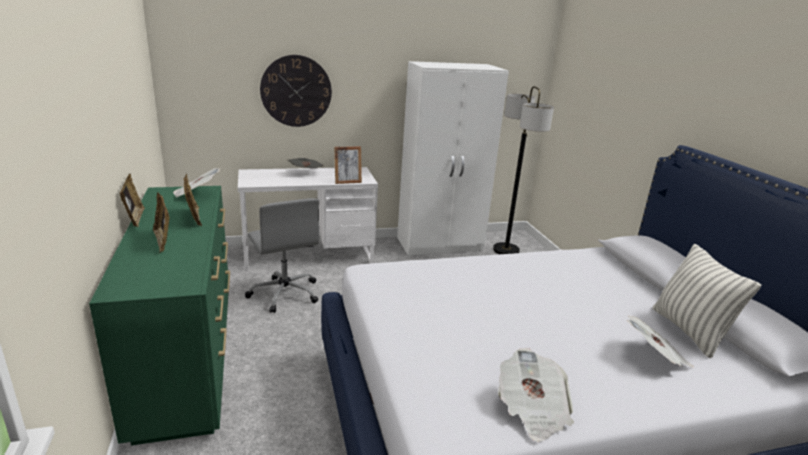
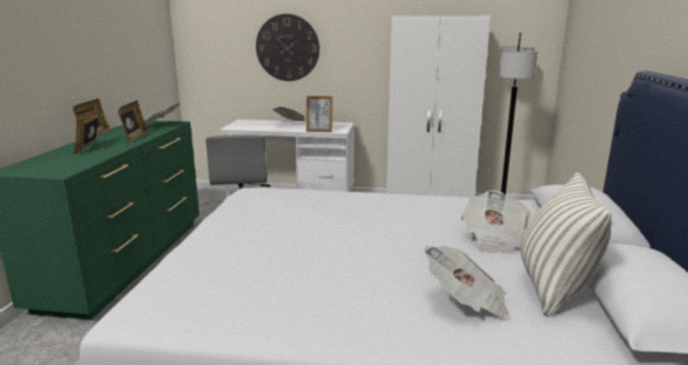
camera: 25 degrees right, 5 degrees down
newspaper [498,348,574,442] -> newspaper moved to [461,190,531,253]

